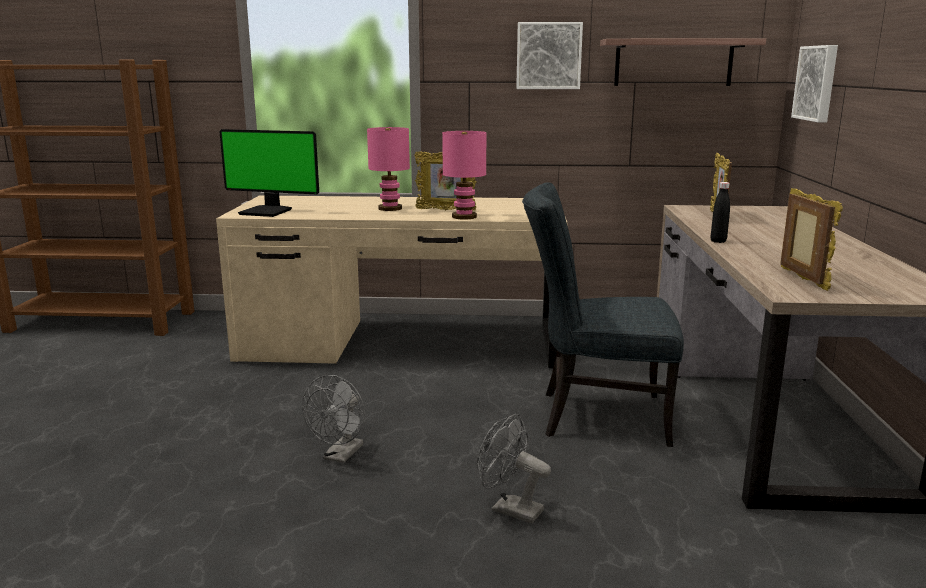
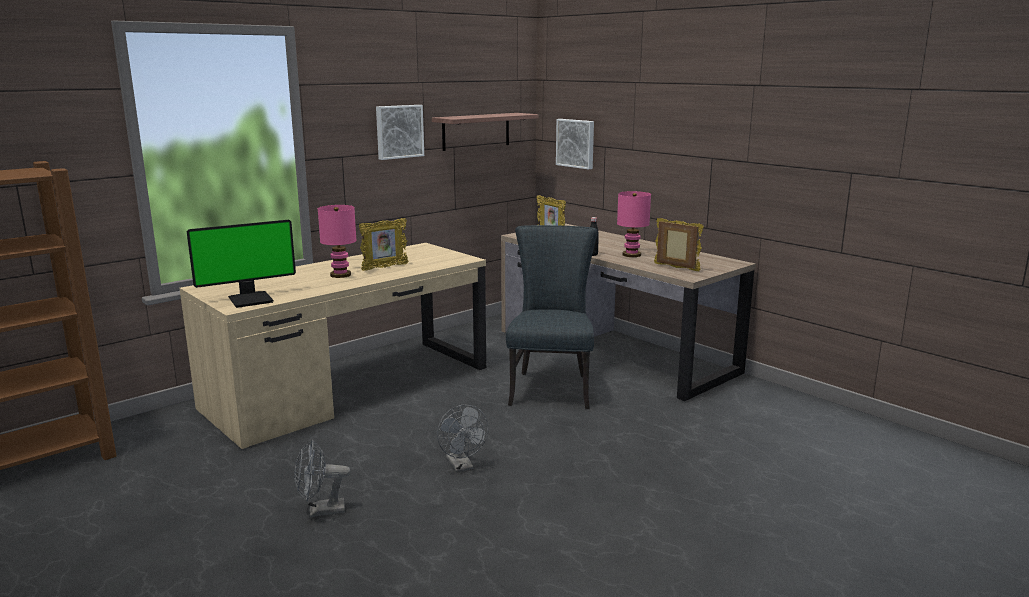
camera: 45 degrees left, 0 degrees up
pink table lamp [442,131,487,219] -> pink table lamp moved to [617,191,651,257]
grey fan [477,414,551,523] -> grey fan moved to [294,440,351,517]
grey chair [522,182,684,447] -> grey chair turned 135 degrees clockwise [506,225,598,409]

